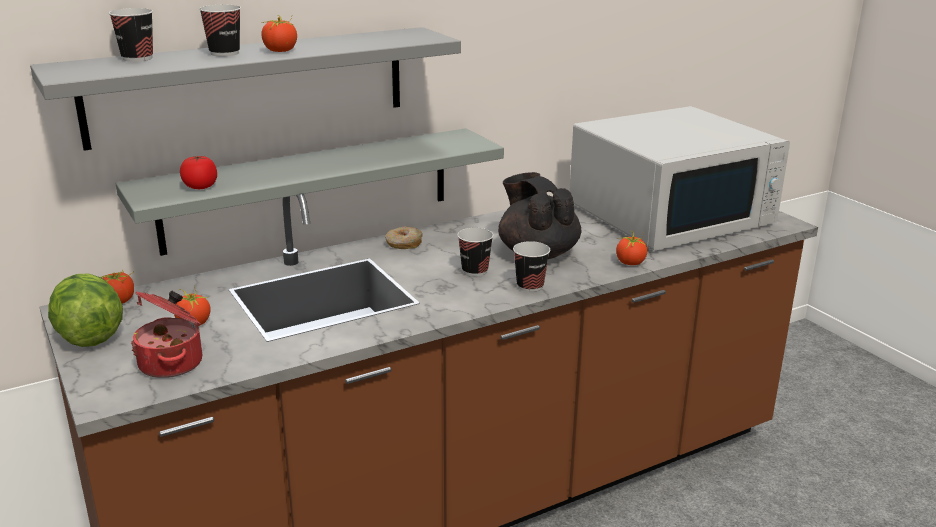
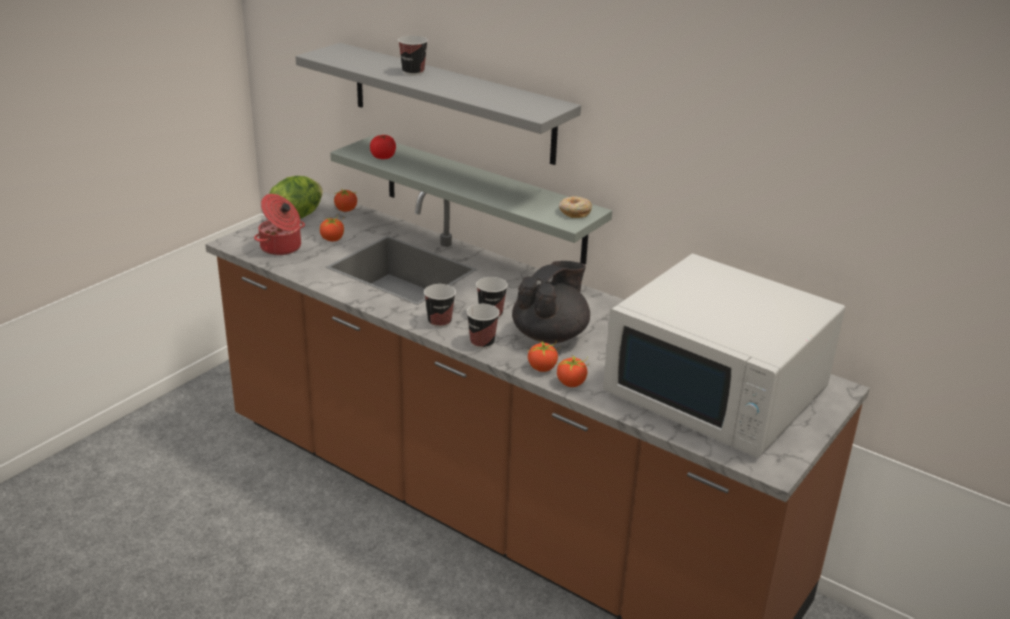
camera: 65 degrees right, 5 degrees up
cup [109,8,153,62] -> cup moved to [424,284,456,328]
tomato [261,15,297,52] -> tomato moved to [527,340,560,372]
donut [385,226,423,249] -> donut moved to [559,197,592,218]

